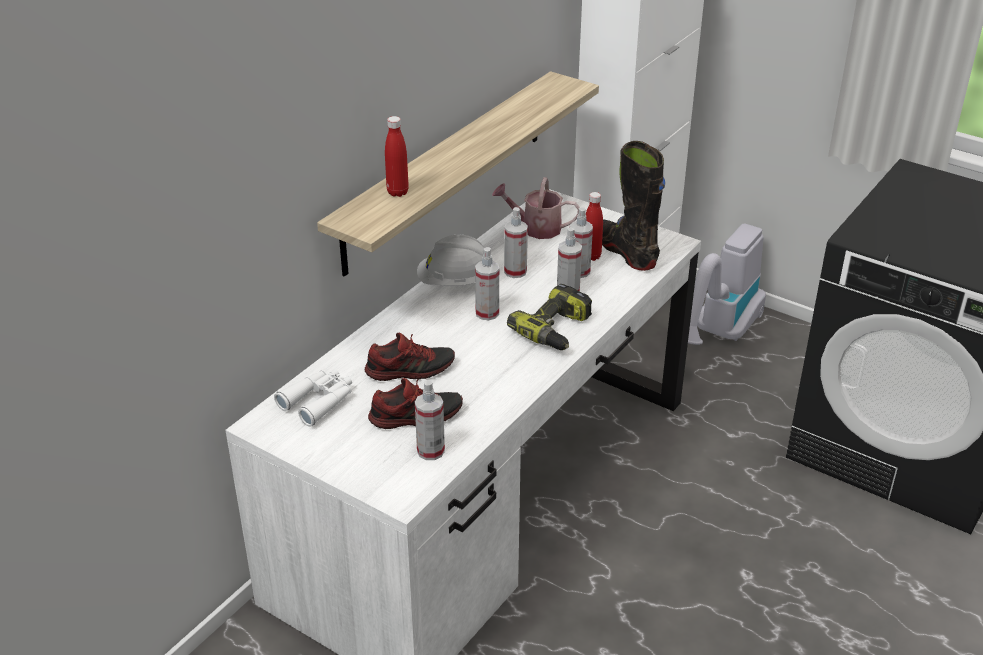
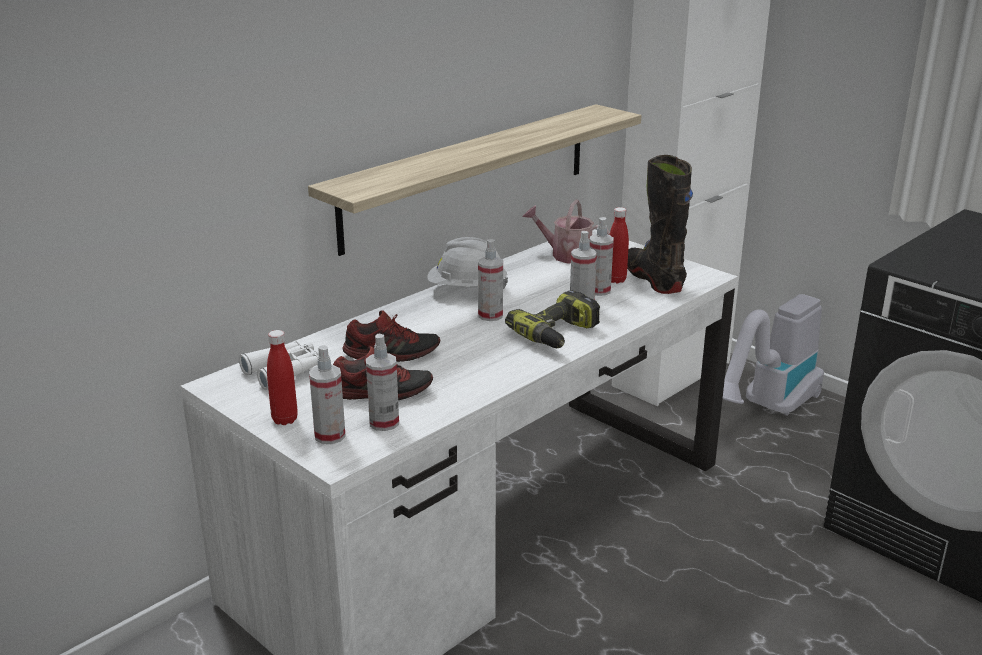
camera: 10 degrees right, 10 degrees down
red bottle [385,116,409,197] -> red bottle moved to [267,330,298,425]
spray bottle [504,207,528,278] -> spray bottle moved to [309,345,346,444]

